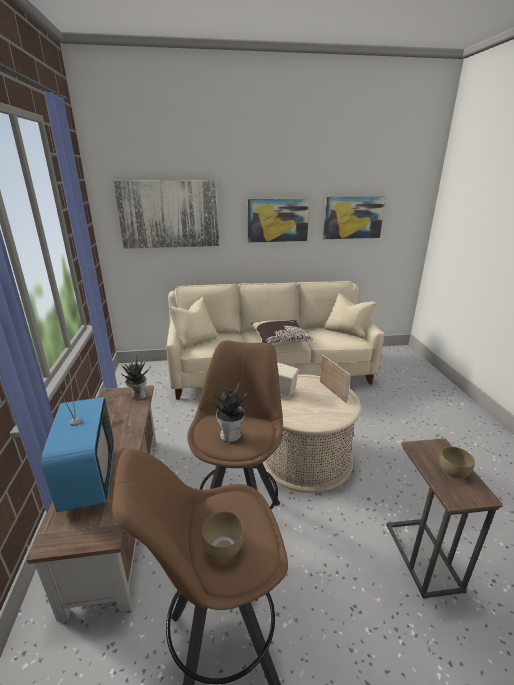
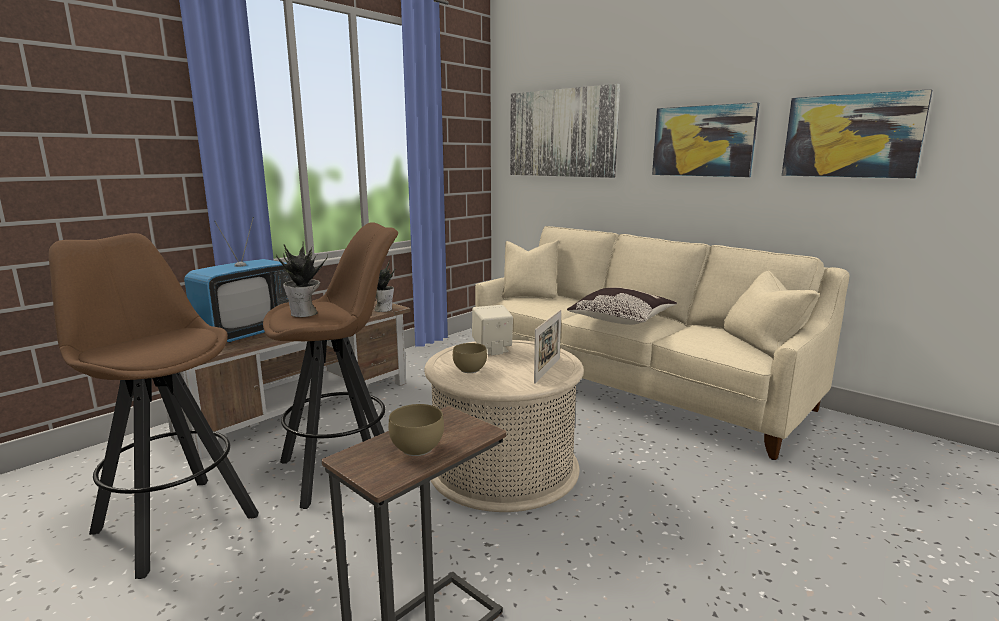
camera: 50 degrees right, 10 degrees down
brown bowl [202,511,244,559] -> brown bowl moved to [453,343,487,373]

